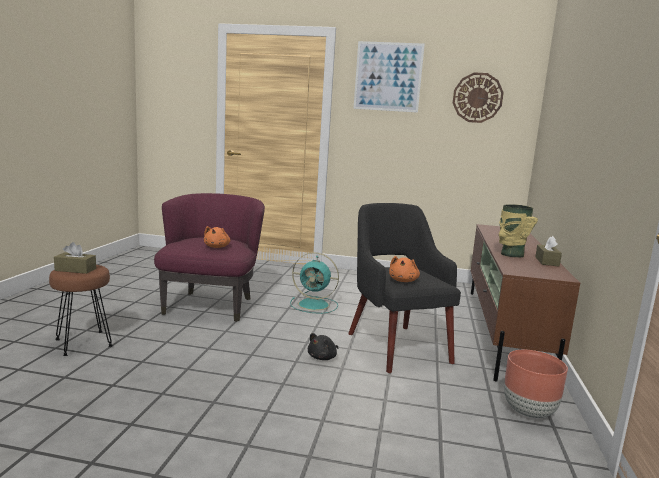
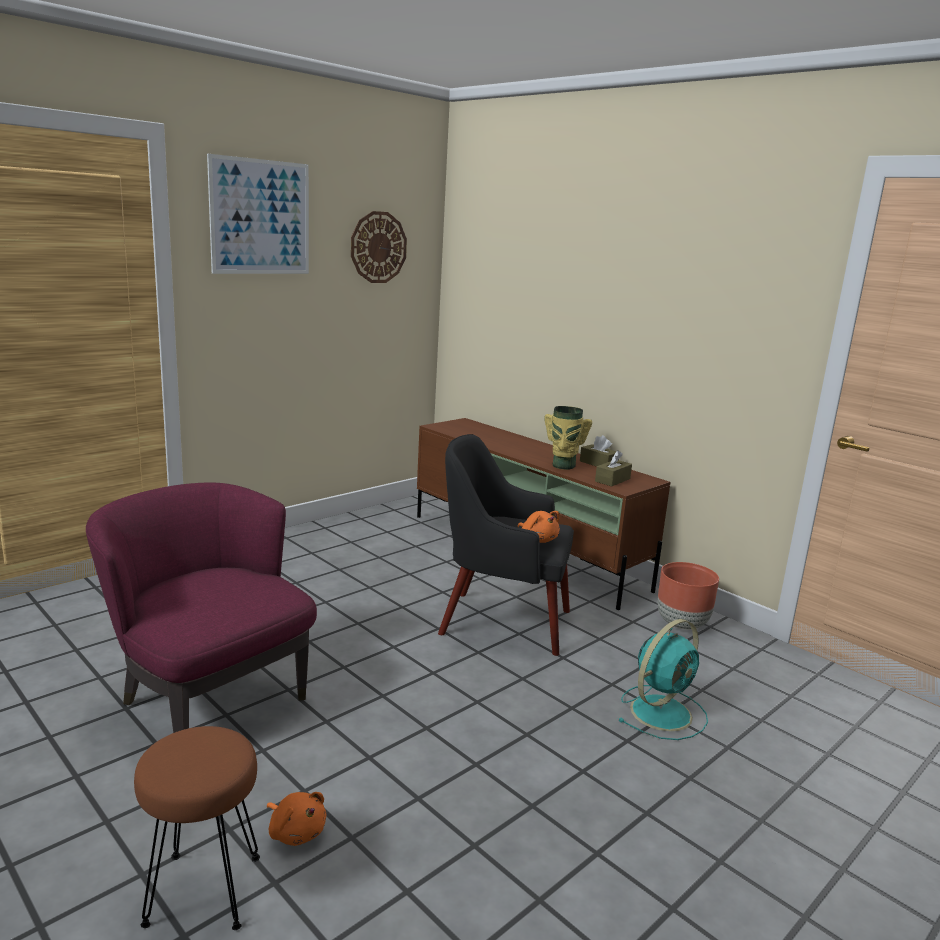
camera: 55 degrees left, 5 degrees up
brown tissue box [54,242,96,274] -> brown tissue box moved to [595,451,632,486]
orange plush toy [204,226,230,248] -> orange plush toy moved to [267,792,326,846]
turquoise fan [290,252,339,314] -> turquoise fan moved to [618,619,708,740]
black plush toy [308,333,338,360] -> none

